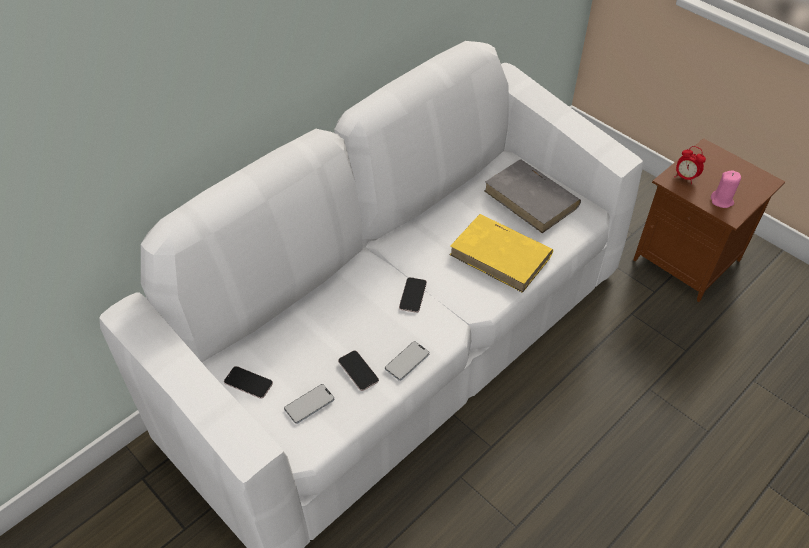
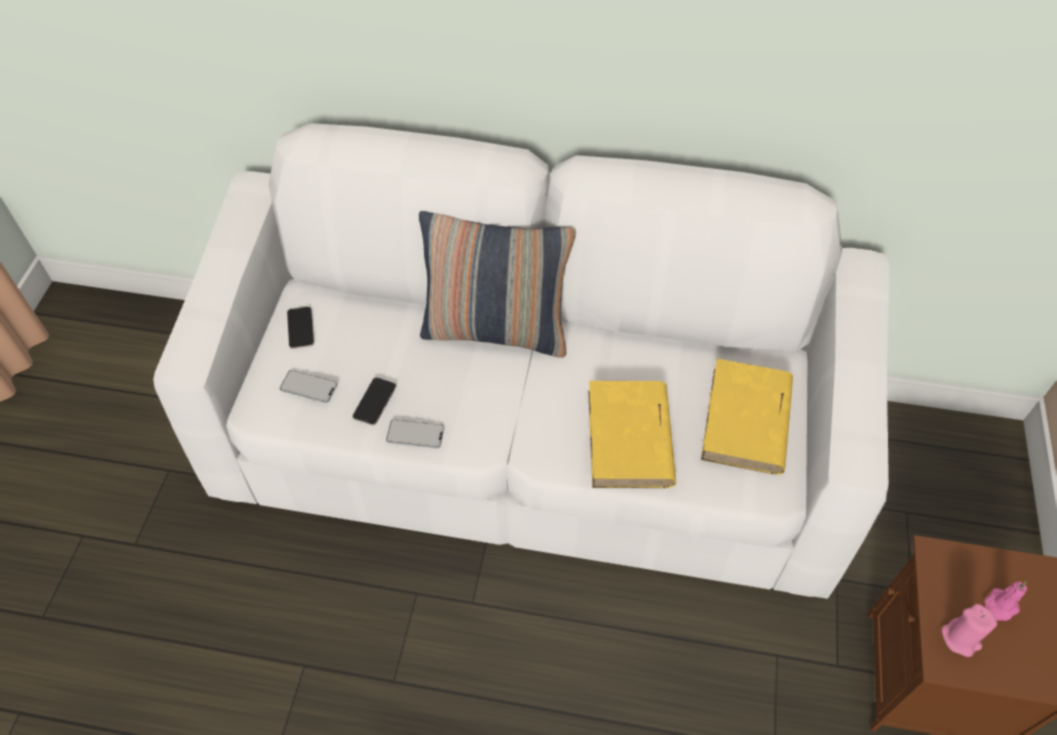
camera: 55 degrees right, 5 degrees up
phone [399,277,427,313] -> none
grey book [484,159,581,233] -> yellow book [701,359,793,475]
alarm clock [675,146,706,184] -> none
none -> pillow [419,211,576,358]
none -> pink candle [985,581,1027,621]

